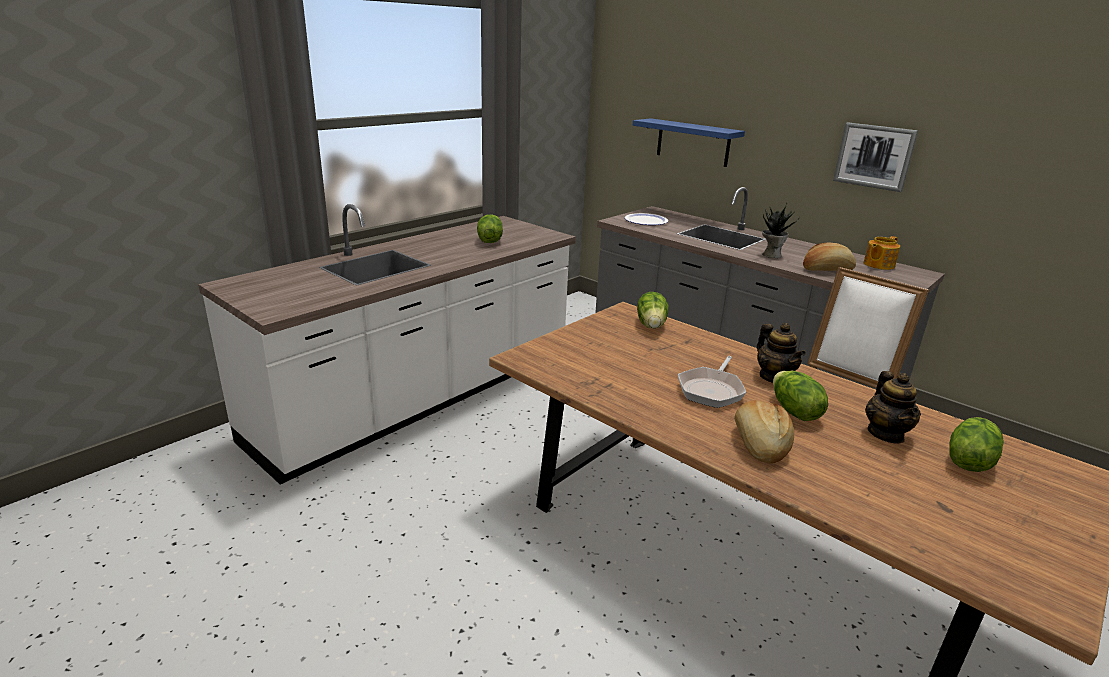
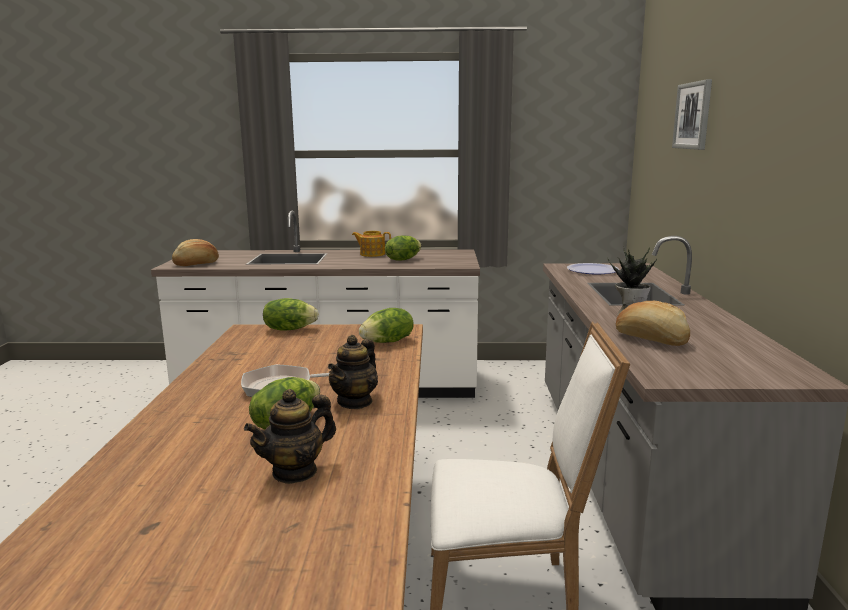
camera: 50 degrees right, 10 degrees down
blue shelf [633,118,745,167] -> none
bread [734,400,794,464] -> bread moved to [172,239,219,266]
picture [833,122,918,192] -> picture moved to [672,79,712,150]
teapot [864,236,900,270] -> teapot moved to [352,231,391,257]
lettuce [949,417,1004,472] -> lettuce moved to [263,298,319,330]

